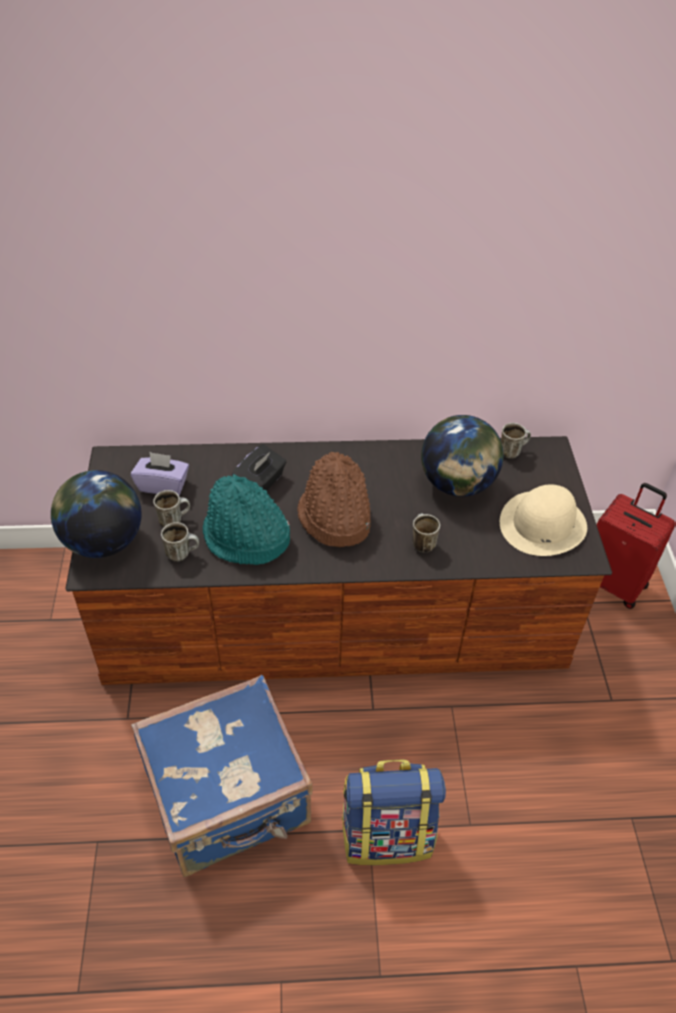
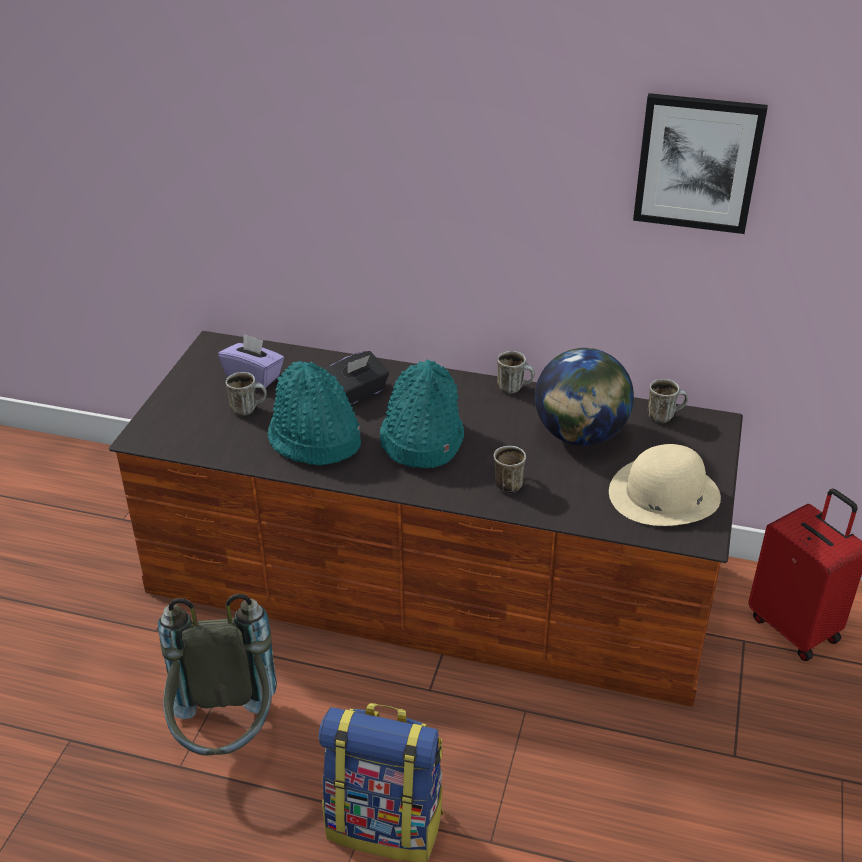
camera: 20 degrees right, 10 degrees down
globe [51,470,142,558] -> none
blue suitcase [131,675,313,877] -> grey backpack [158,593,277,755]
mug [161,522,199,562] -> mug moved to [497,351,535,394]
brown hat [297,452,371,547] -> turquoise hat [380,360,464,468]
none -> picture [633,93,768,234]

